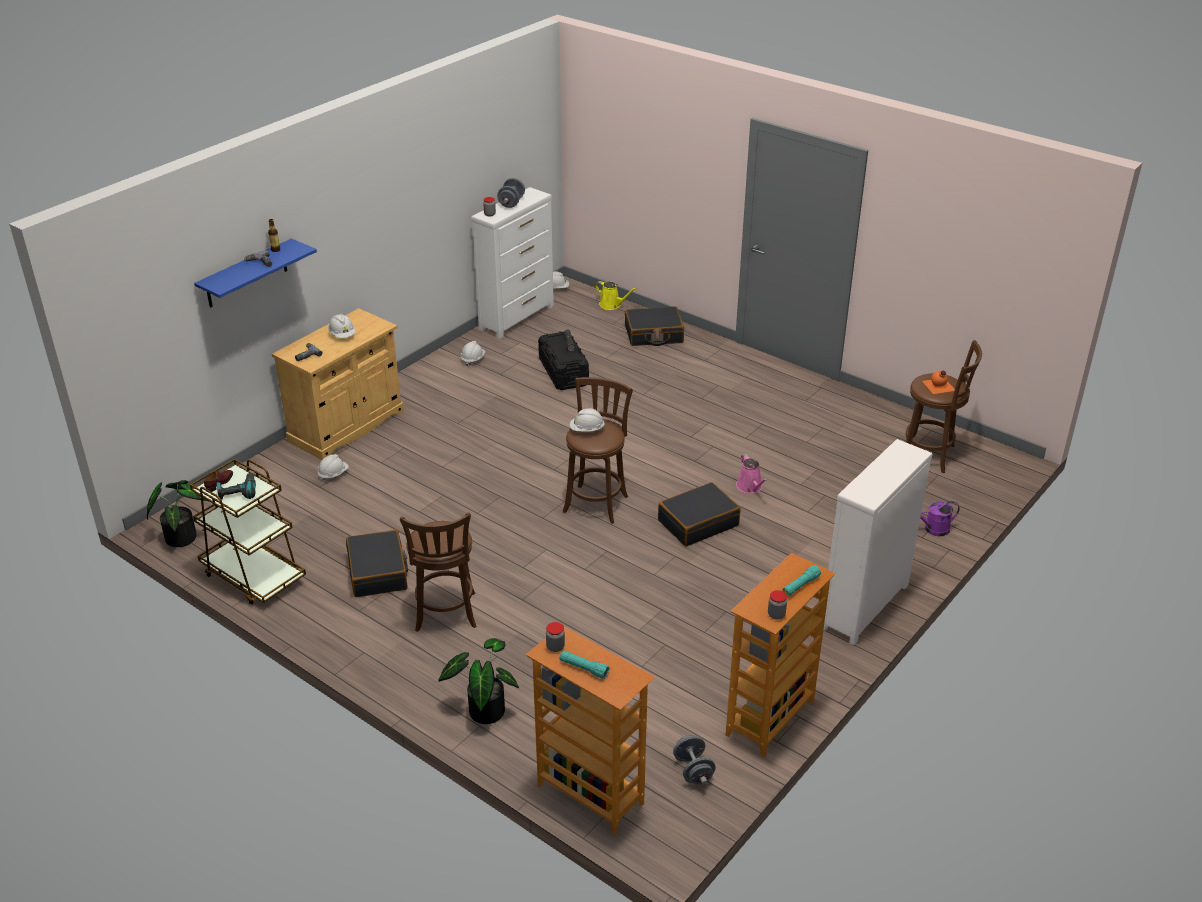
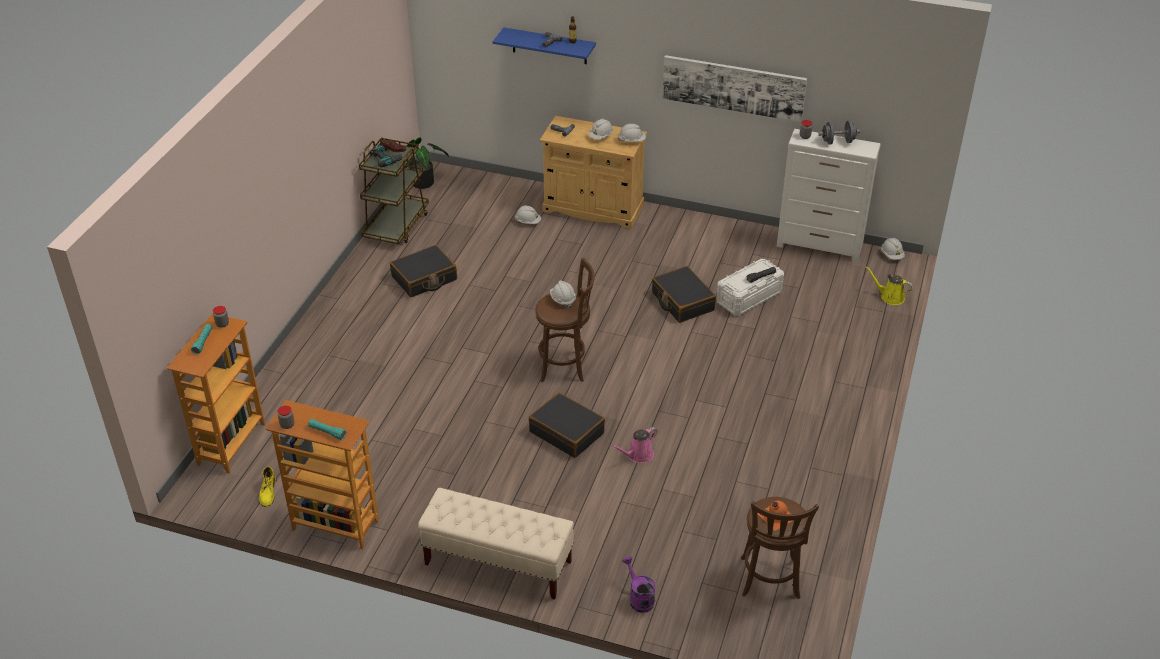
camera: 70 degrees right, 5 degrees up
brown stool [400,512,476,632] -> none
potted plant [438,638,519,724] -> none
white hard hat [461,341,485,366] -> white hard hat moved to [618,124,646,142]
black storage box [538,331,589,390] -> white storage box [717,259,784,316]
yellow watering can [595,281,637,310] -> yellow watering can turned 105 degrees clockwise [865,266,913,305]
black suitcase [625,306,684,346] -> black suitcase moved to [652,266,716,323]
grey dumbbell [673,735,716,785] -> yellow boot [259,467,276,507]
white dresser [824,439,933,645] -> beige bench [418,488,574,600]
none -> picture [663,55,807,122]

